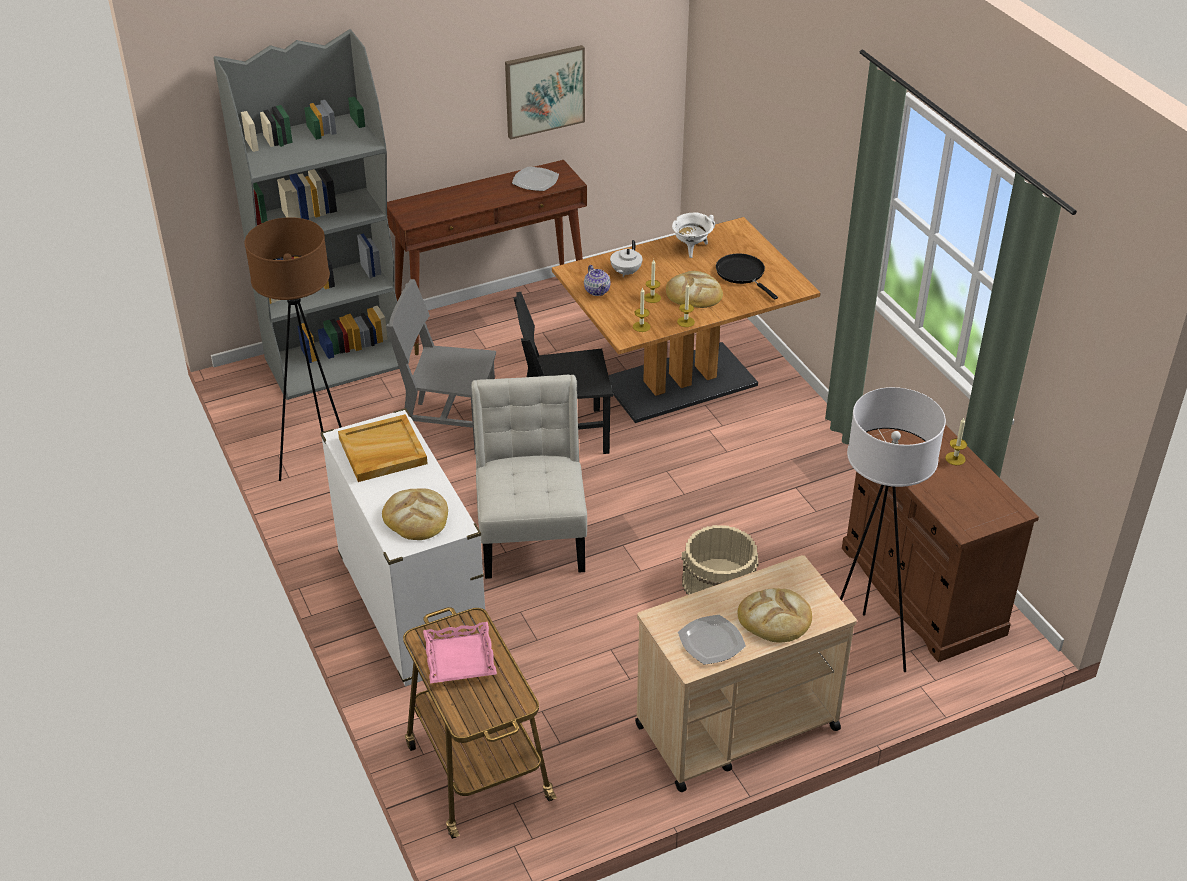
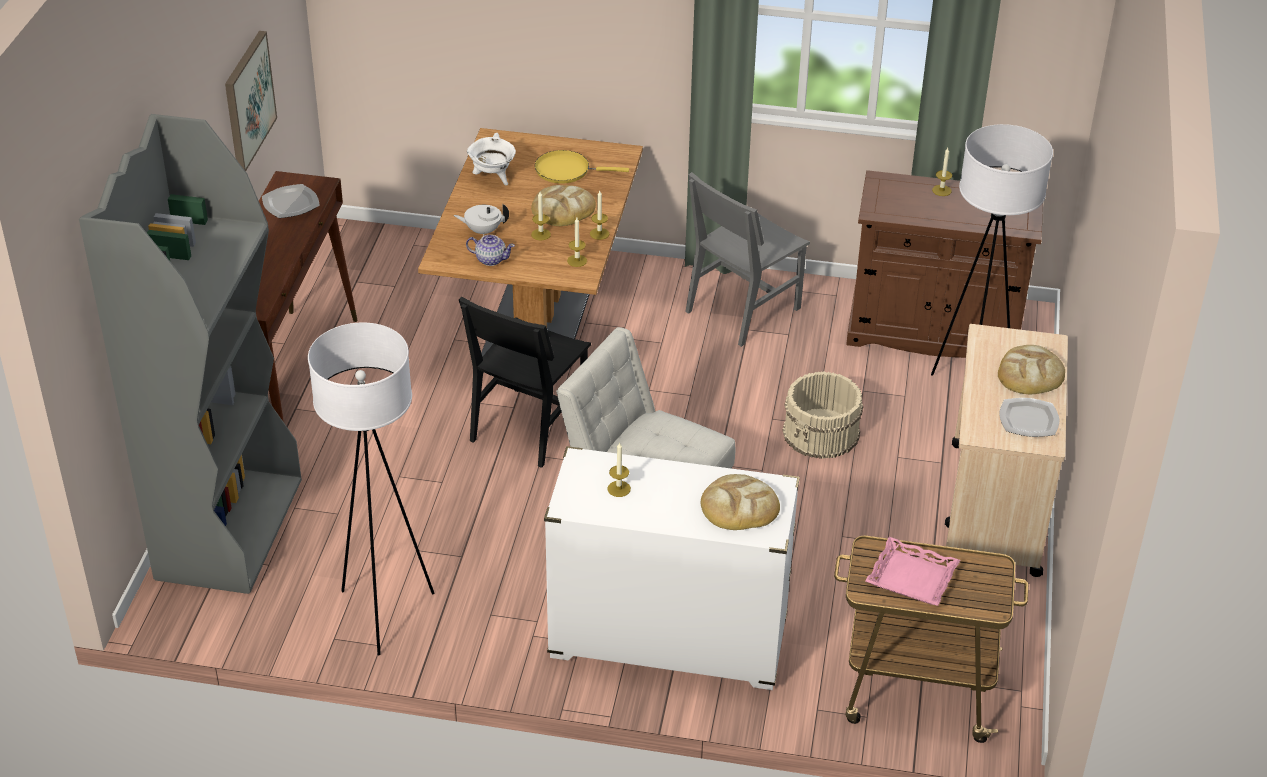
camera: 55 degrees left, 0 degrees up
brown floor lamp [244,217,342,481] -> white floor lamp [308,322,434,655]
beige tray [338,414,428,482] -> candle [607,442,631,497]
grey chair [386,279,496,455] -> grey chair moved to [685,172,810,347]
white teapot [610,240,643,277] -> white teapot turned 120 degrees clockwise [454,204,509,236]
black frying pan [716,254,778,300] -> yellow frying pan [535,150,629,183]

